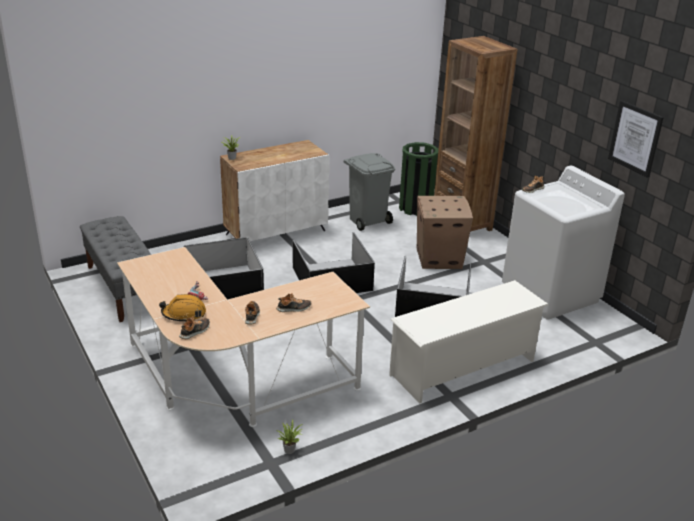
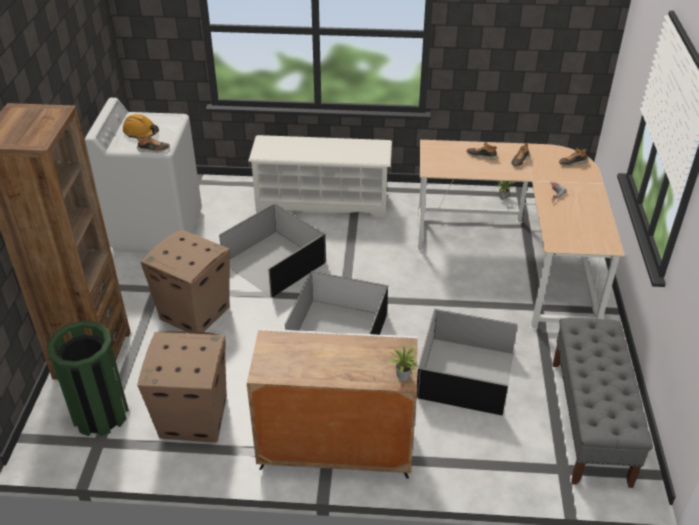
camera: 145 degrees left, 10 degrees up
orange hard hat [159,294,206,322] -> orange hard hat moved to [123,114,159,138]
grey trash can [344,153,396,231] -> cardboard box [137,331,227,443]
picture [608,101,663,178] -> none

